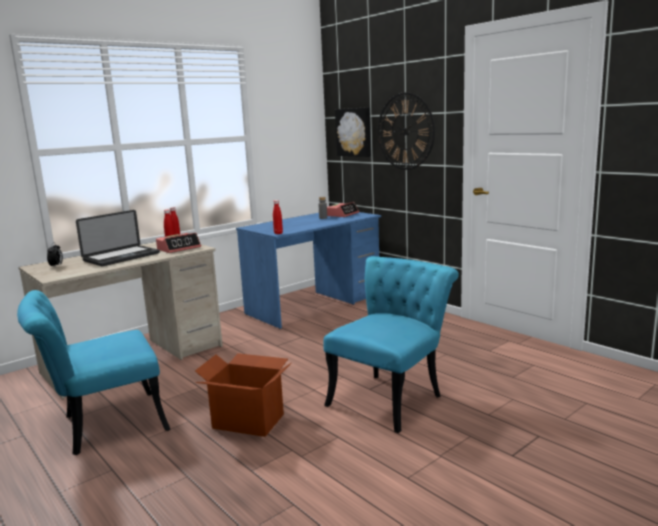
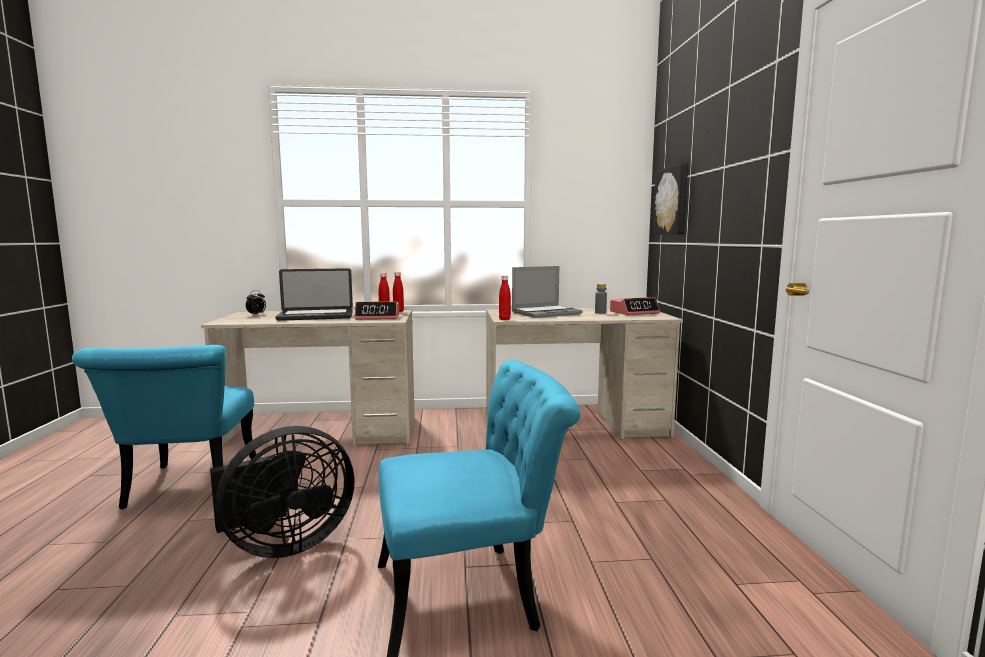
camera: 35 degrees right, 5 degrees down
turquoise chair [17,290,171,455] -> turquoise chair turned 105 degrees counterclockwise [72,345,257,510]
cardboard box [195,353,291,437] -> black fan [210,426,355,558]
blue desk [236,212,381,329] -> beige desk [486,308,683,440]
wall clock [378,92,435,170] -> none
none -> laptop [512,266,582,318]

